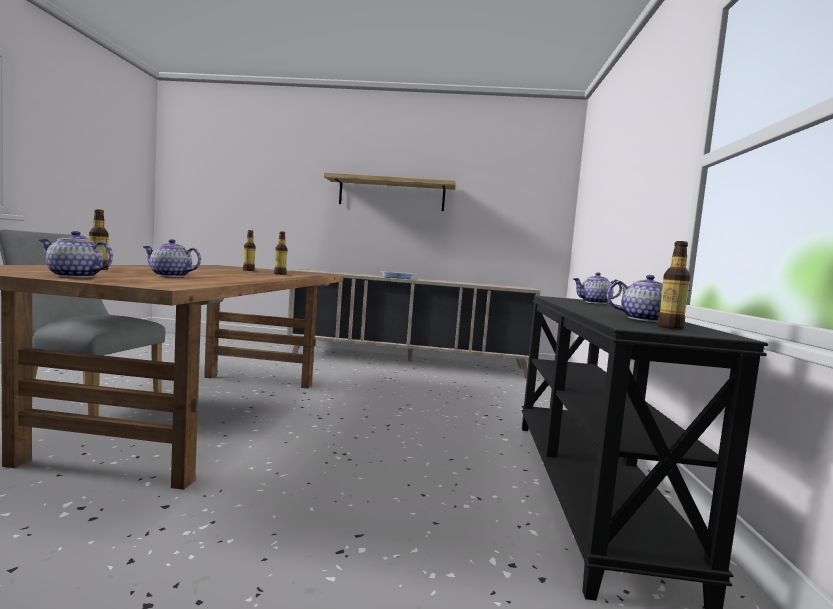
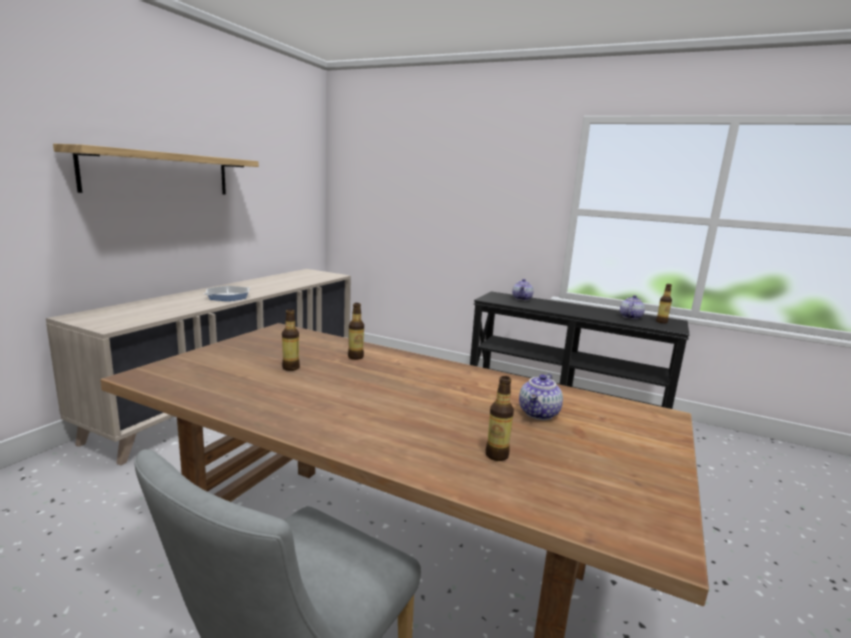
camera: 70 degrees left, 10 degrees up
teapot [39,231,113,278] -> none

